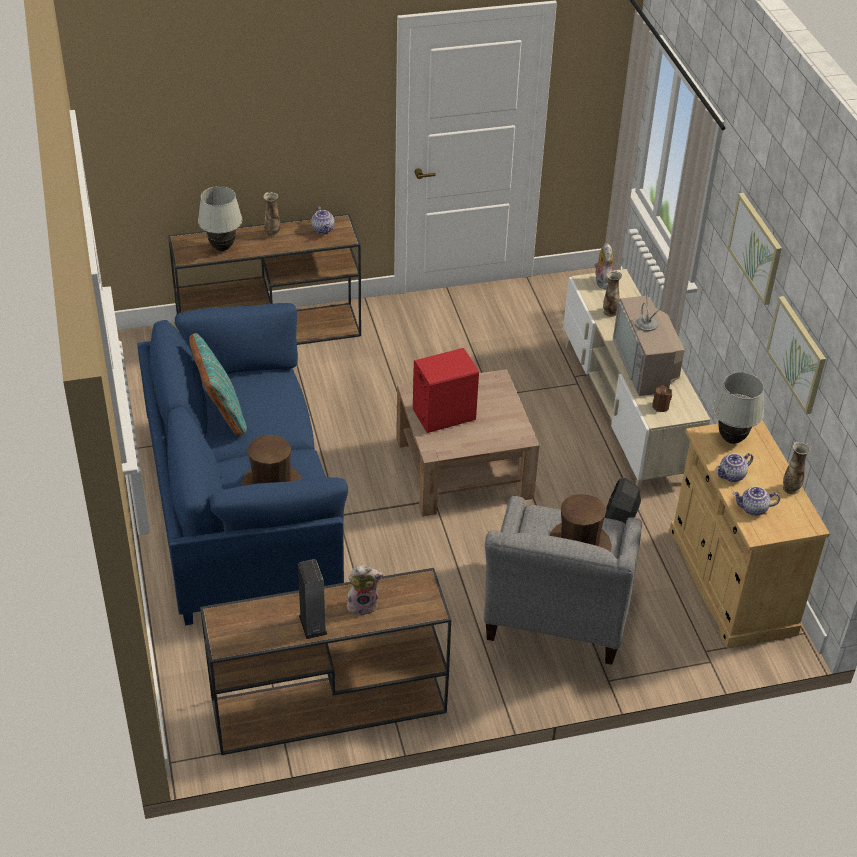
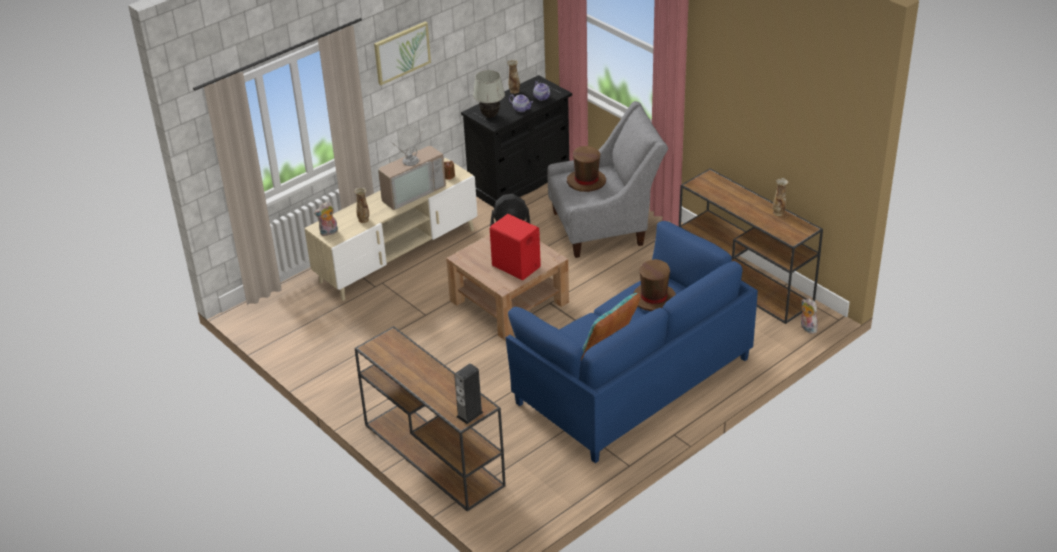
camera: 115 degrees left, 5 degrees down
white table lamp [198,186,242,251] -> none
vase [263,192,280,238] -> vase moved to [773,178,788,216]
speaker [298,559,328,639] -> speaker moved to [454,363,484,424]
teapot [311,206,335,234] -> none
plush toy [347,565,383,616] -> plush toy moved to [801,298,818,334]
beige cabinet [669,420,830,648] -> black cabinet [461,75,572,207]
picture [766,296,826,414] -> none

